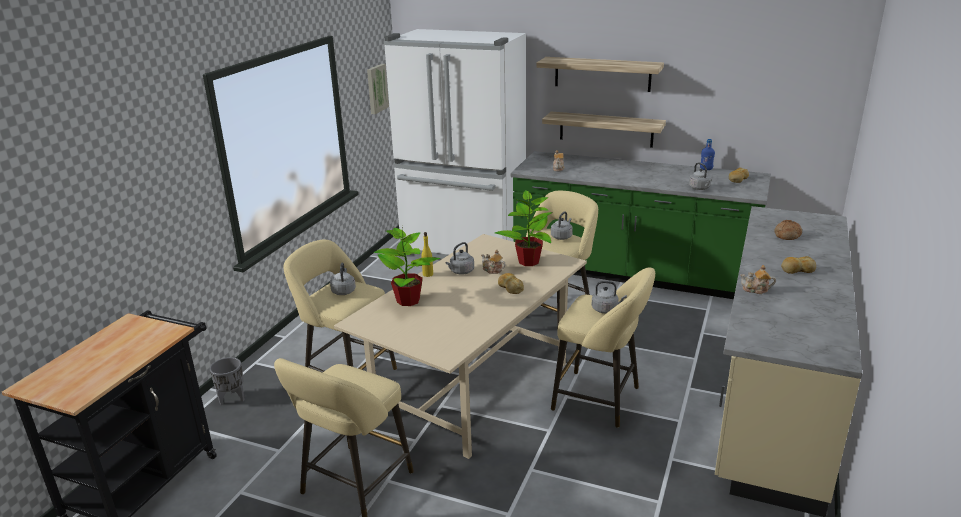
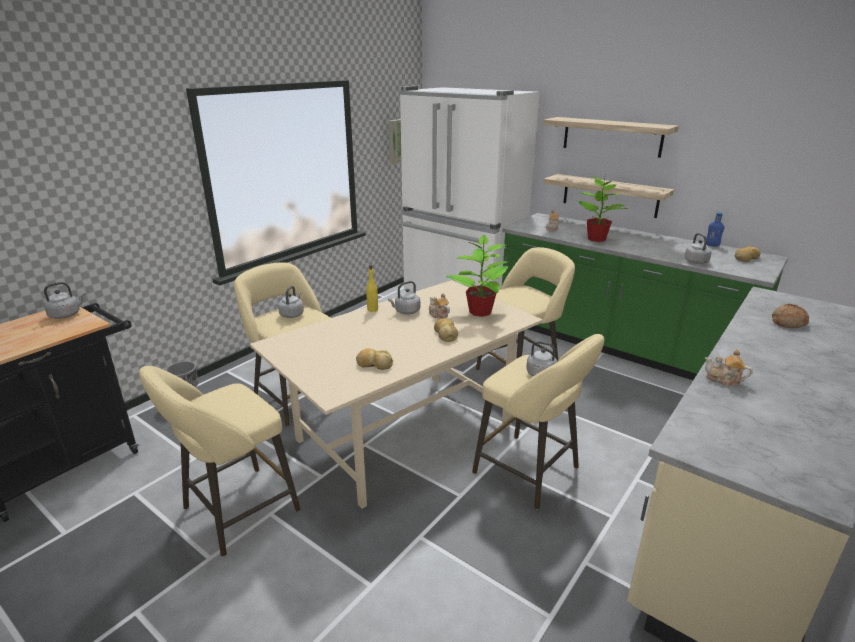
camera: 15 degrees right, 0 degrees up
potted plant [374,226,441,306] -> potted plant moved to [577,175,628,242]
grey kettle [551,212,573,240] -> grey kettle moved to [44,282,86,319]
bread [781,256,816,274] -> bread moved to [356,349,393,370]

